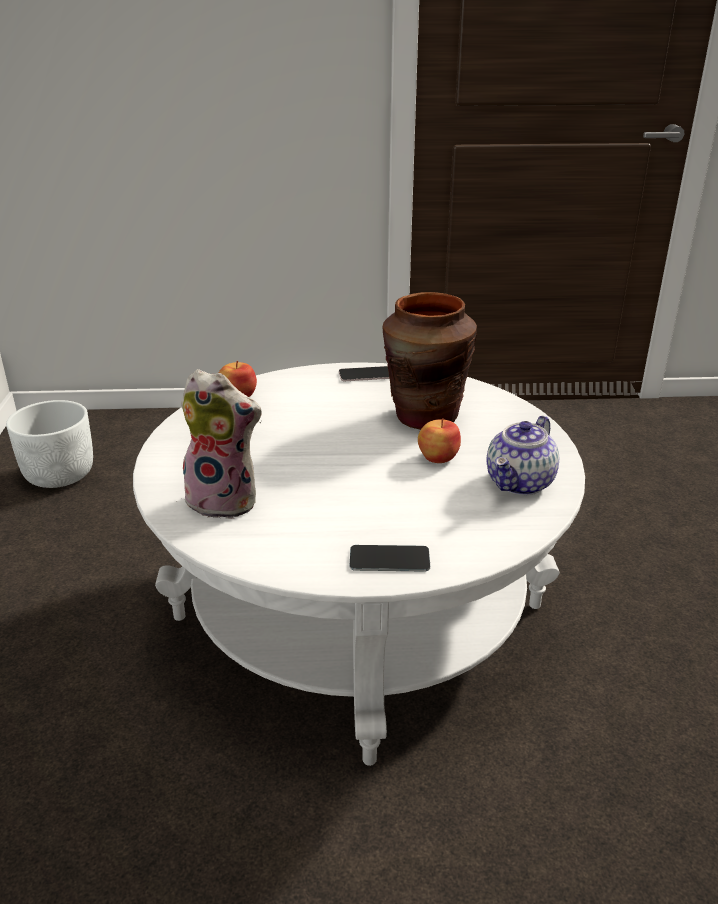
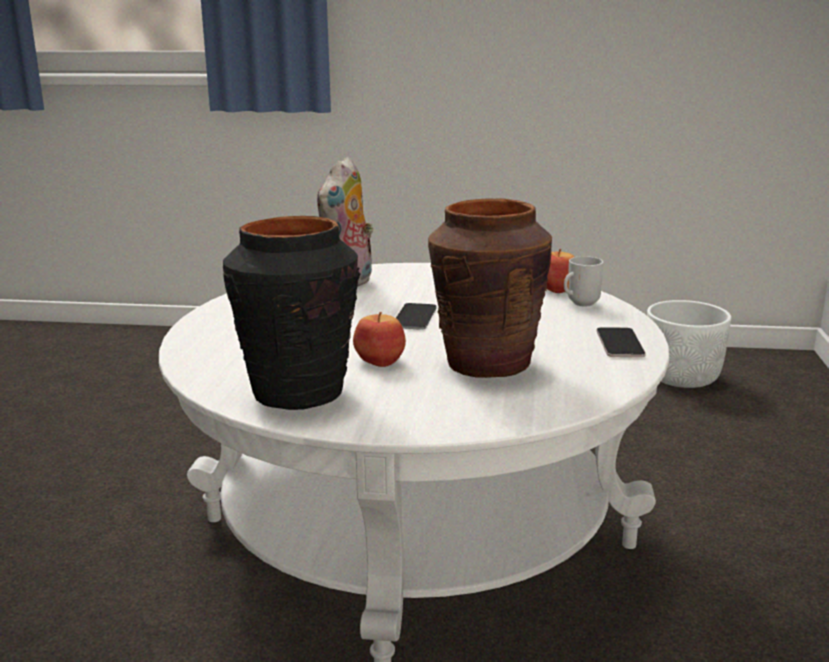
camera: 100 degrees right, 10 degrees down
phone [350,545,430,572] -> phone moved to [396,303,437,330]
teapot [487,415,559,495] -> black vase [223,216,361,410]
none -> mug [564,256,604,307]

